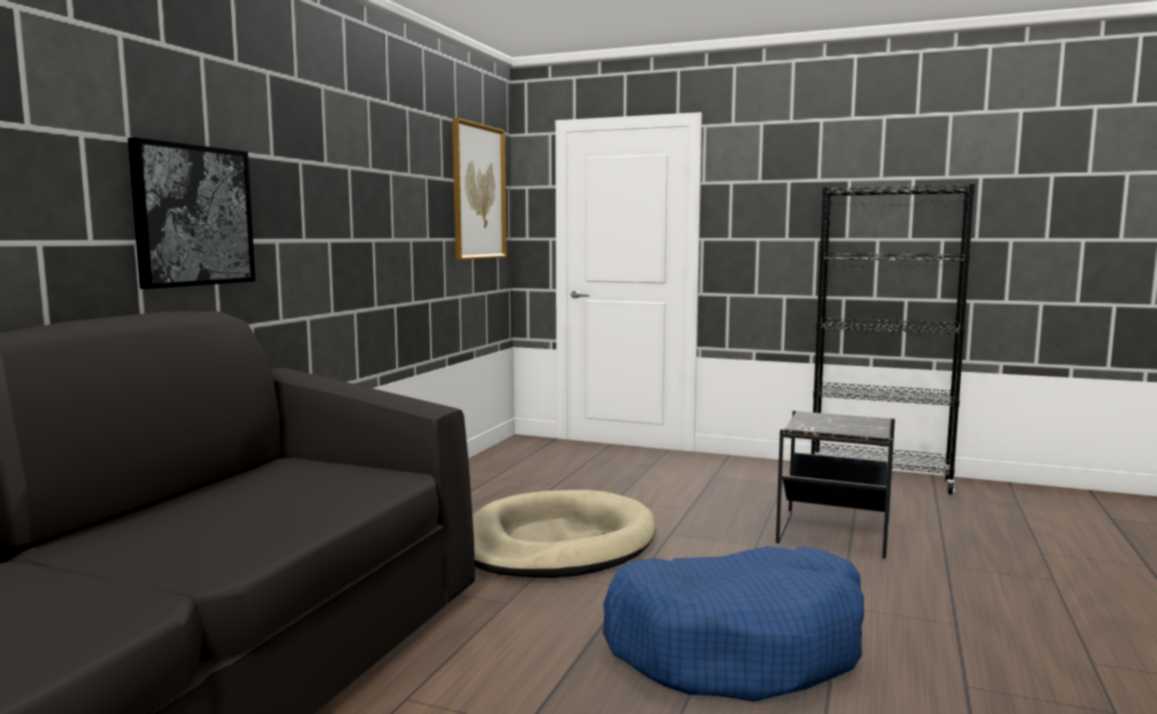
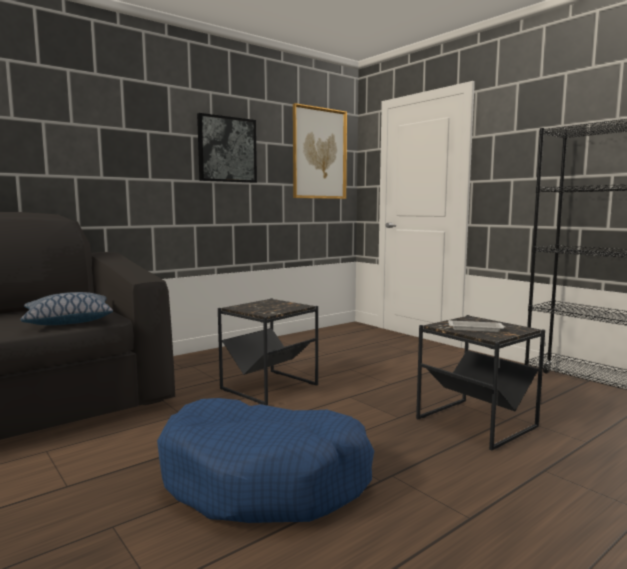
camera: 30 degrees right, 0 degrees up
picture [128,137,255,289] -> picture moved to [197,113,257,183]
beige dog bed [472,490,656,578] -> black side table [218,298,318,405]
none -> pillow [20,292,113,325]
none -> white tray [448,320,505,332]

